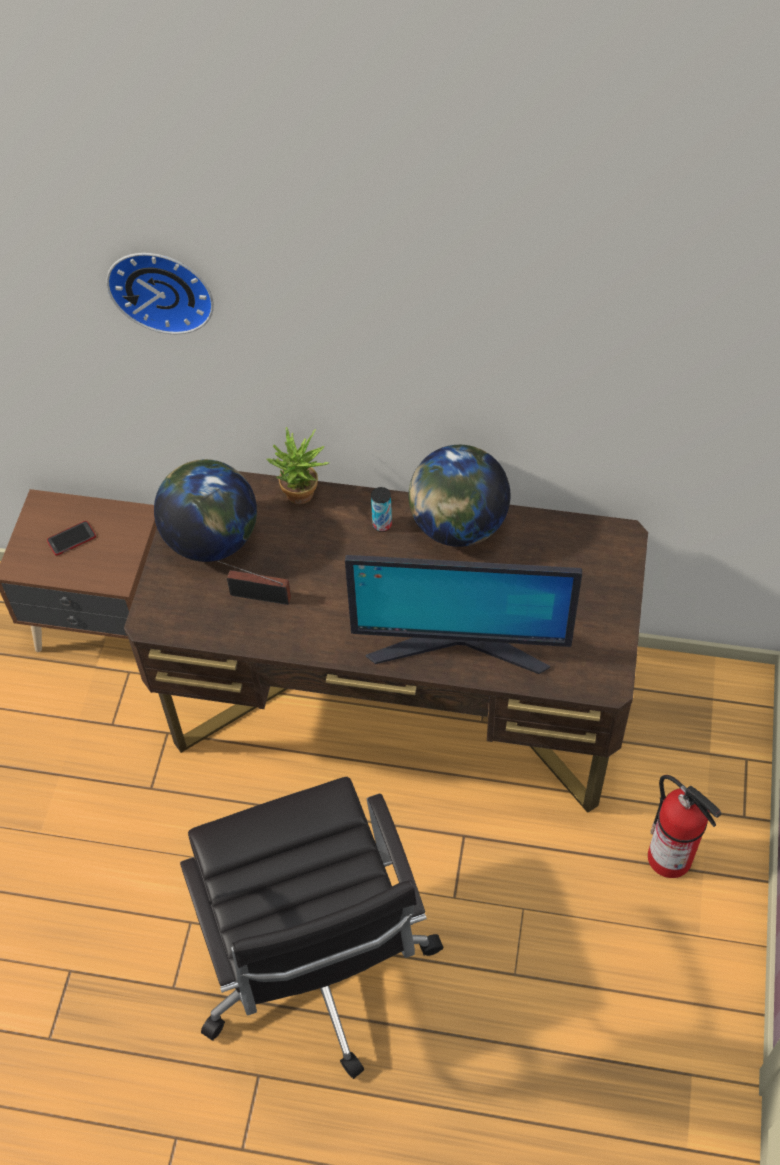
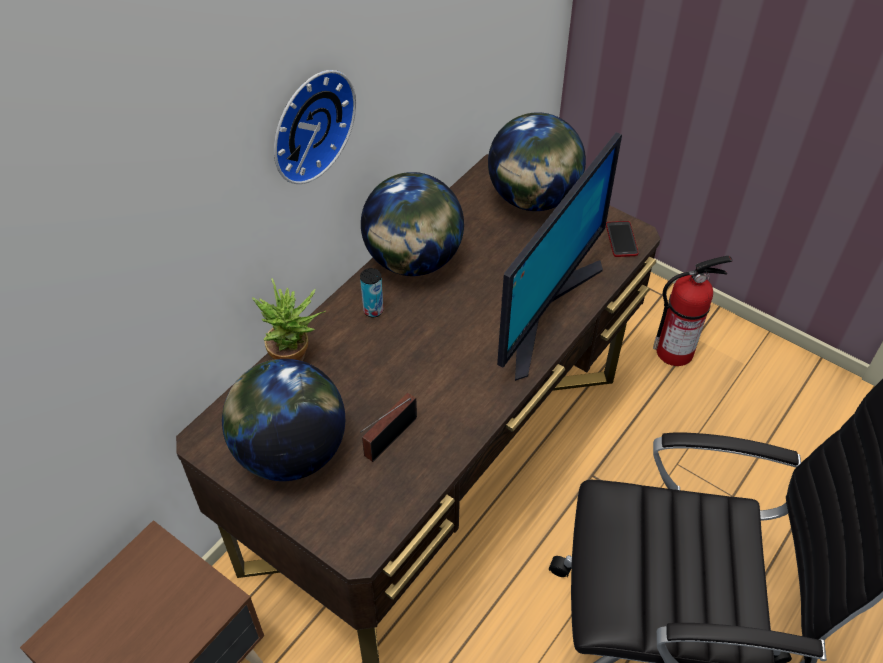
camera: 65 degrees left, 5 degrees down
phone [47,521,96,556] -> phone moved to [606,221,638,257]
wall clock [106,253,214,334] -> wall clock moved to [274,70,356,184]
none -> globe [488,112,586,211]

